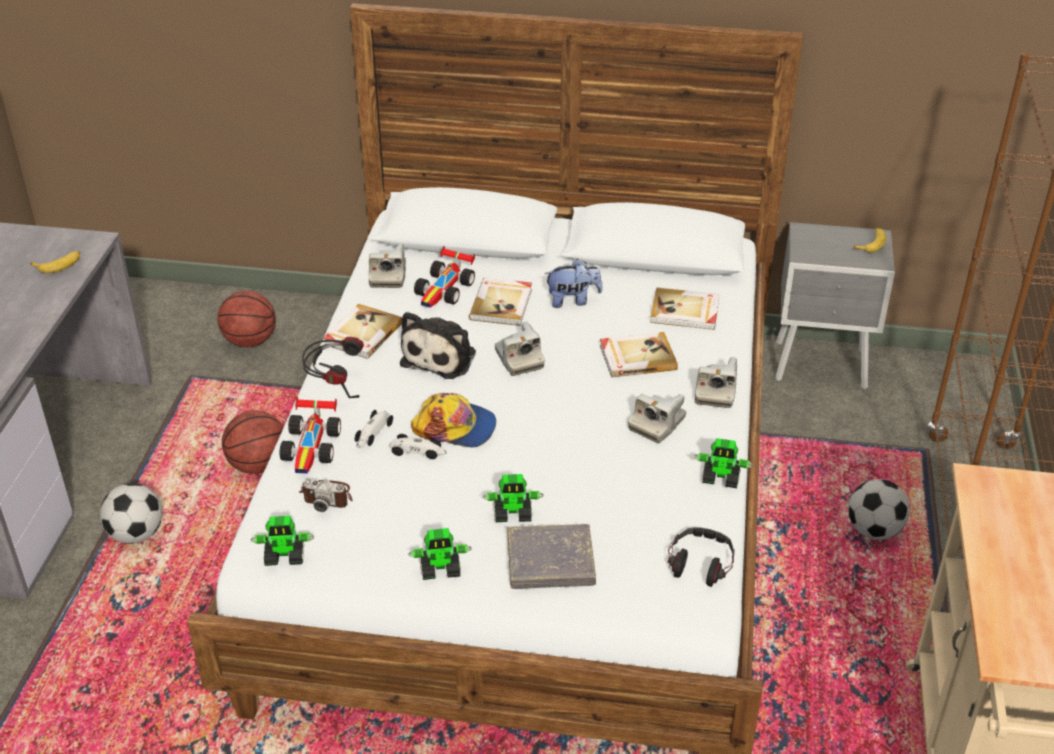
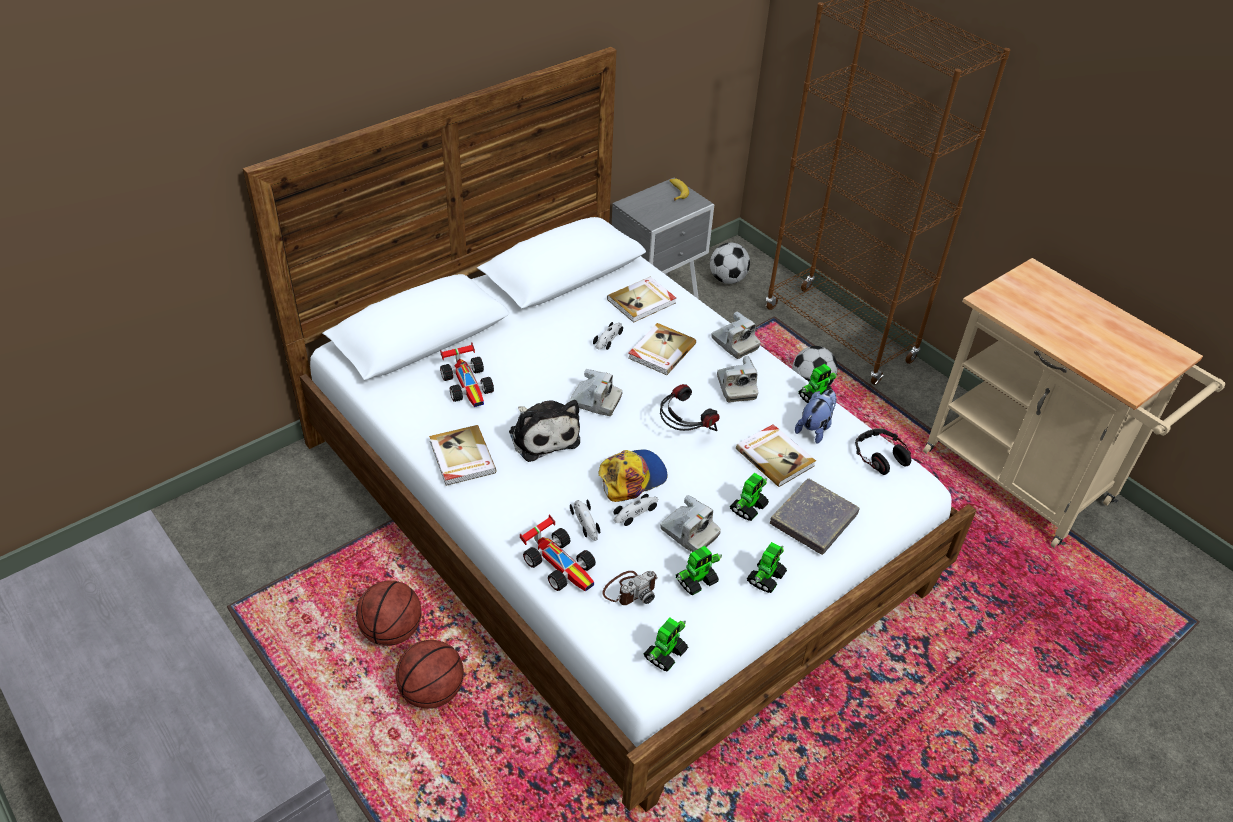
camera: 50 degrees left, 5 degrees up
banana [30,251,80,273] -> none
football [100,483,162,544] -> football moved to [710,242,750,284]
basketball [217,291,276,347] -> basketball moved to [395,640,464,709]
headphones [302,337,364,398] -> headphones moved to [660,384,720,431]
camera [369,243,406,288] -> camera moved to [660,495,721,552]
book [469,277,532,326] -> book moved to [736,424,816,487]
plush toy [544,259,602,308] -> plush toy moved to [795,390,837,444]
none -> toy car [593,322,623,350]
none -> toy robot [676,546,722,596]

